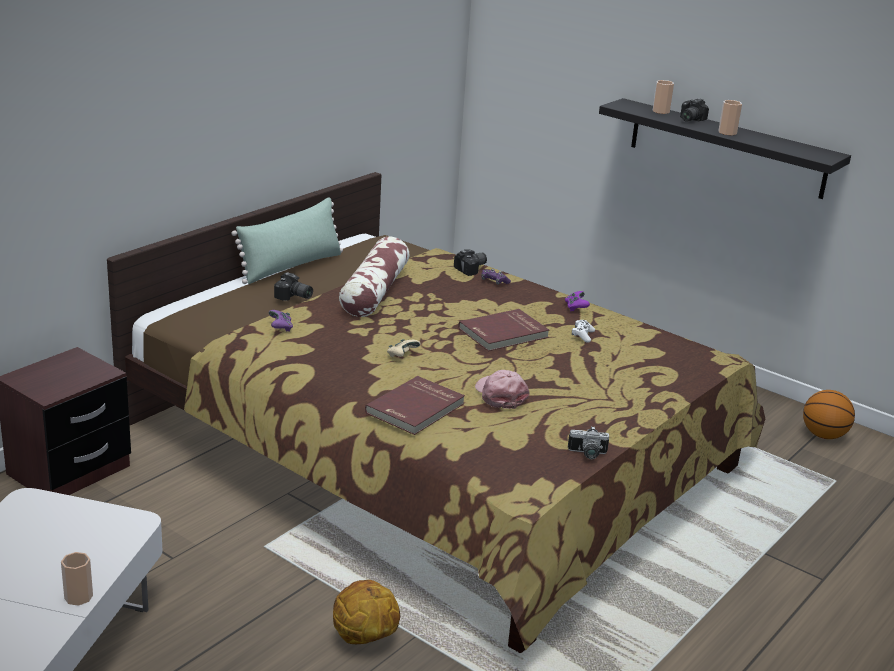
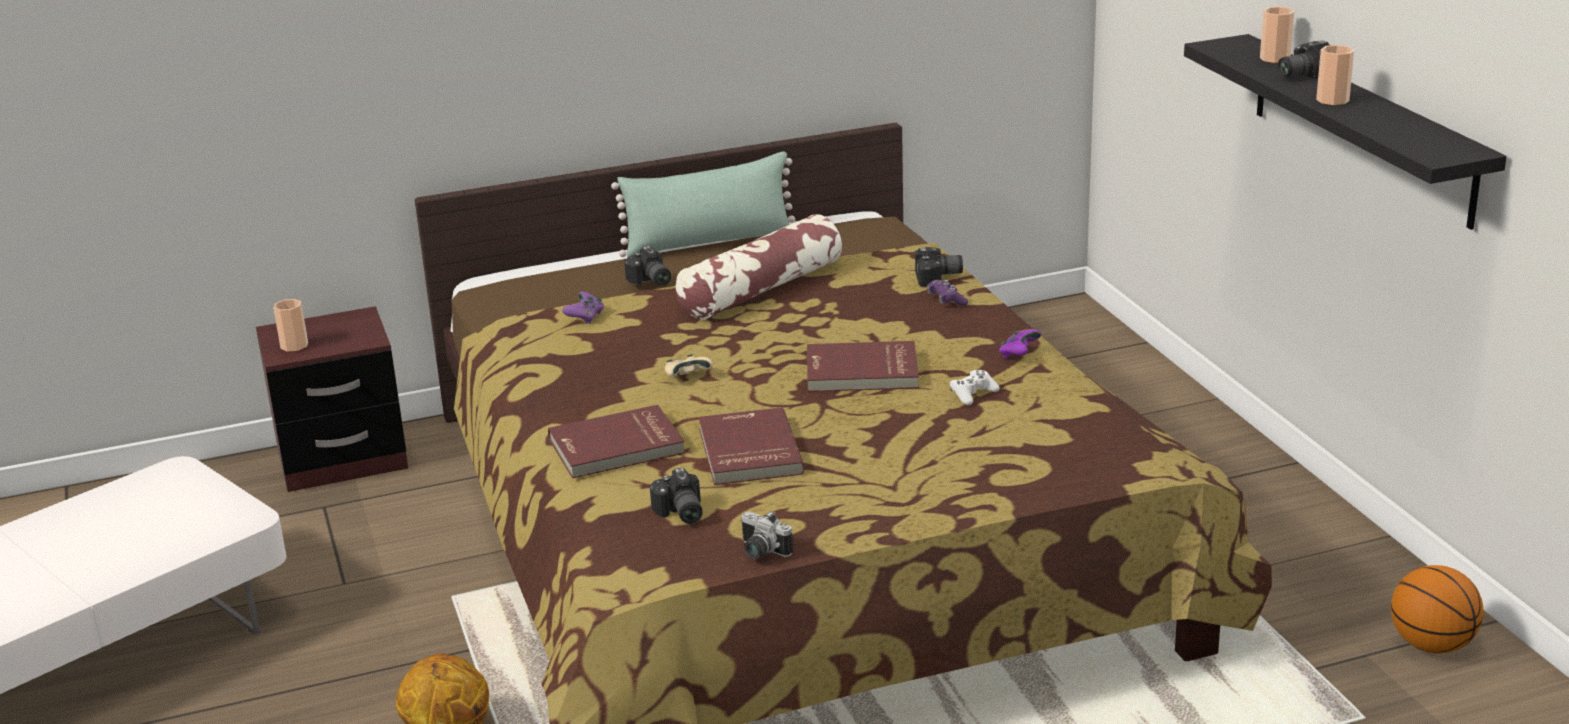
camera: 35 degrees right, 0 degrees up
cup [61,552,93,606] -> cup moved to [274,299,308,352]
pink cap [475,370,530,409] -> red book [698,407,805,485]
none -> camera [650,468,703,524]

